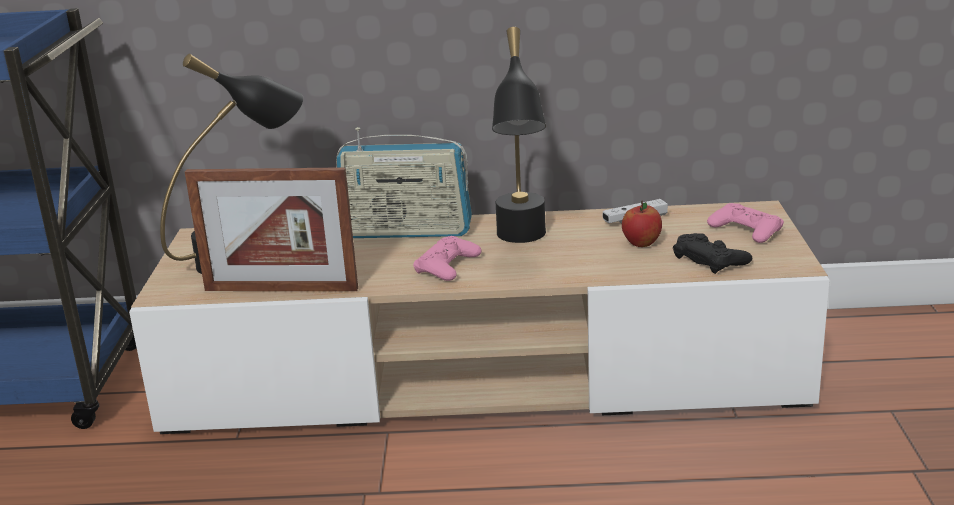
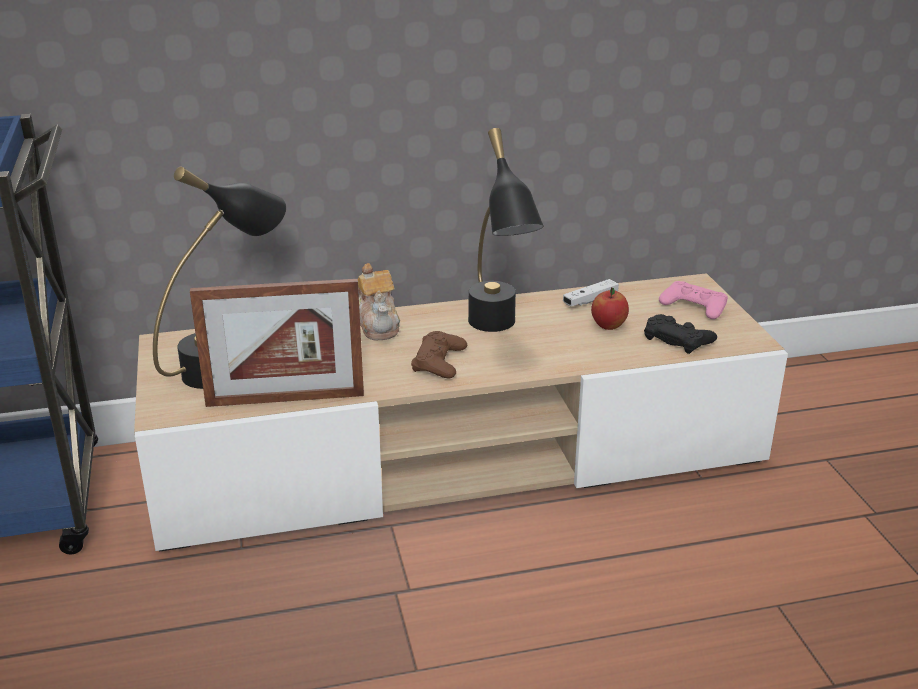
camera: 15 degrees left, 5 degrees up
radio [336,127,472,238] -> teapot [358,263,400,340]
pink game controller [413,236,482,281] -> brown game controller [411,331,467,378]

